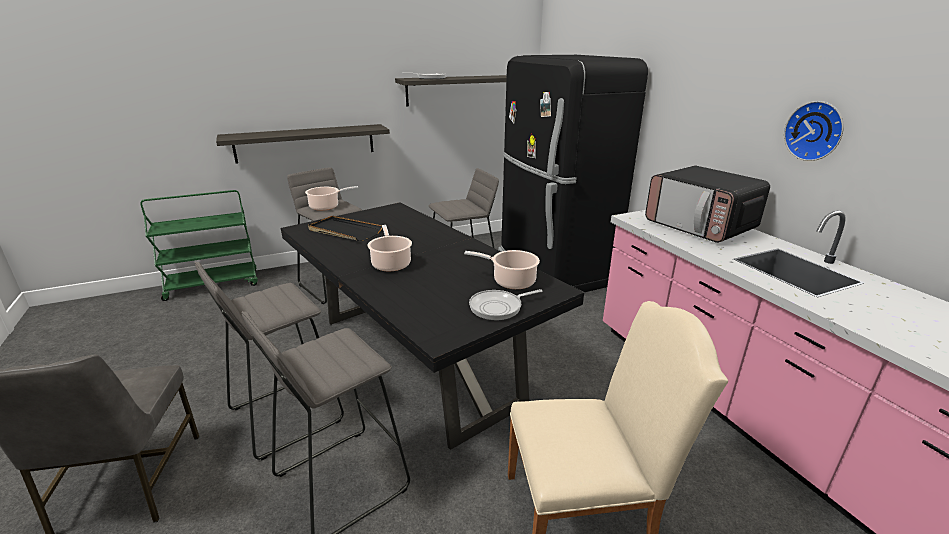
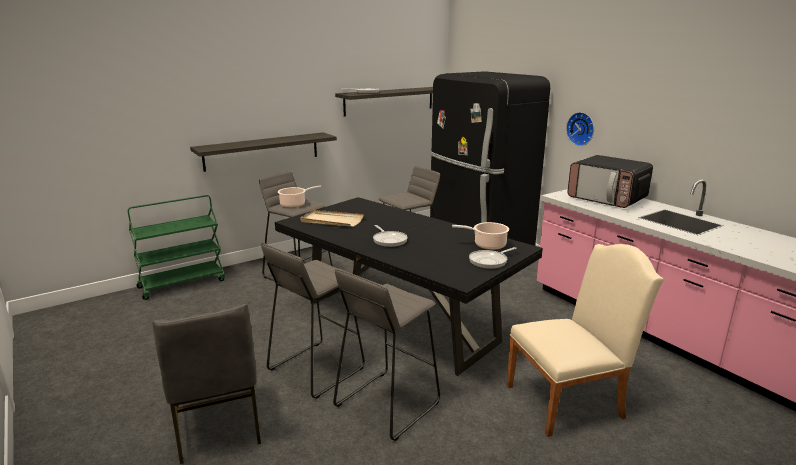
camera: 10 degrees left, 5 degrees down
black tray [308,216,382,241] -> beige tray [300,210,364,227]
cooking pot [368,225,412,271] -> frying pan [373,225,408,247]
wall clock [784,101,844,161] -> wall clock moved to [566,112,594,146]

